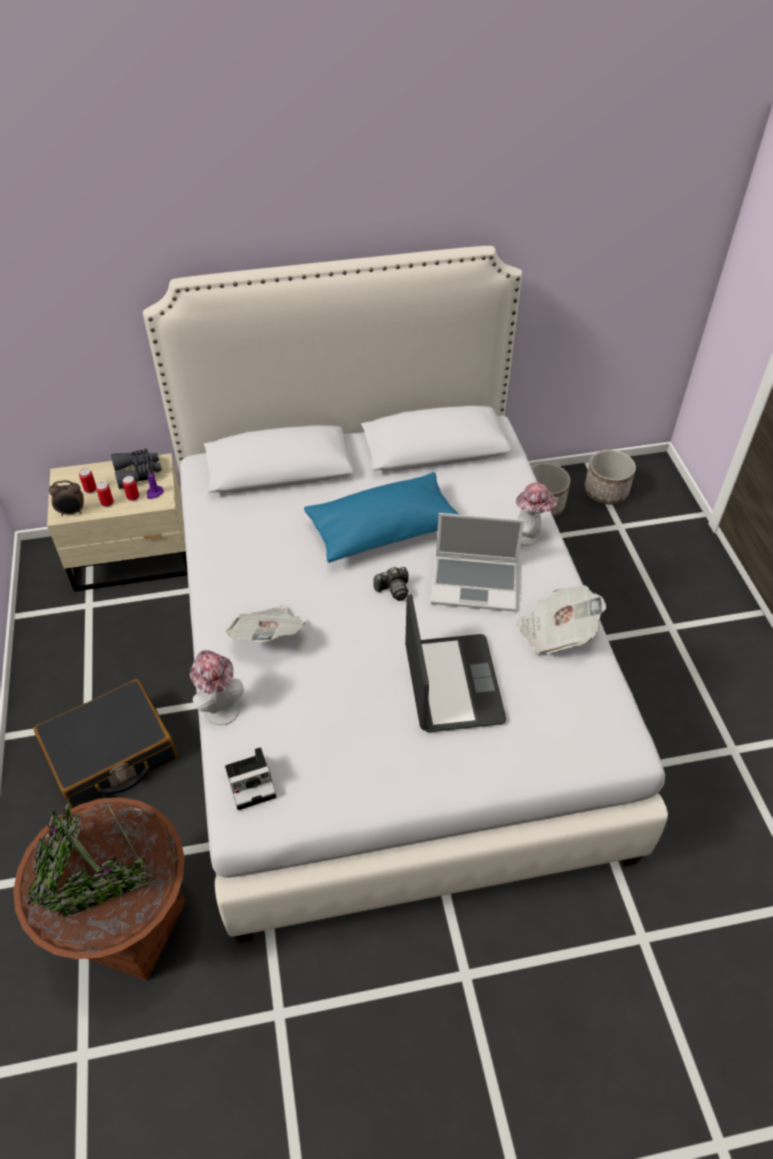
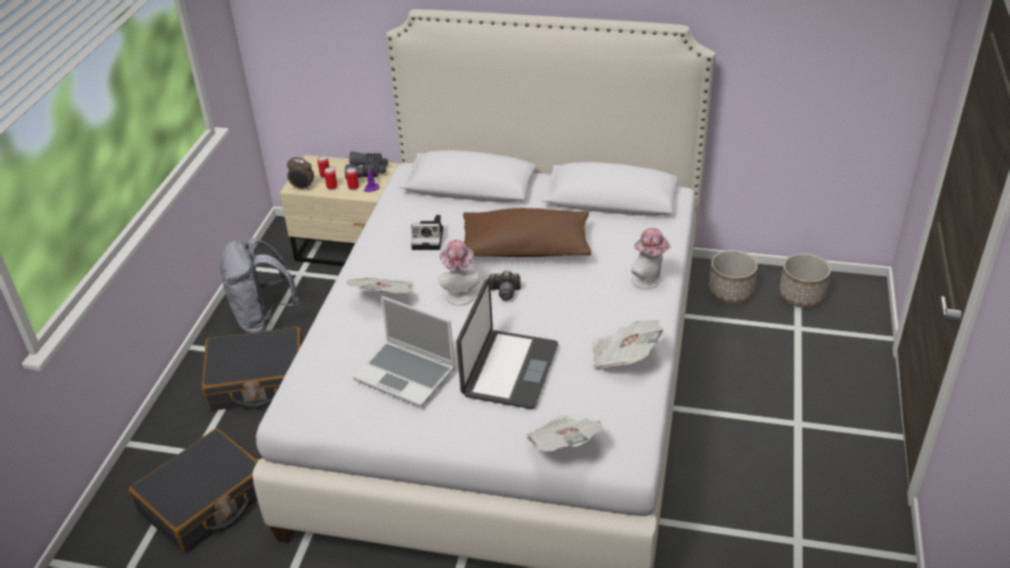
camera: 25 degrees right, 10 degrees down
brown planter [13,792,186,981] -> black suitcase [129,429,258,554]
hat [190,650,244,725] -> hat moved to [438,240,479,306]
camera [225,747,276,810] -> camera moved to [411,215,443,250]
blue pillow [304,472,459,563] -> brown pillow [463,208,591,257]
laptop [431,513,524,611] -> laptop moved to [353,296,455,407]
none -> grey backpack [220,238,299,333]
none -> newspaper [526,415,604,451]

